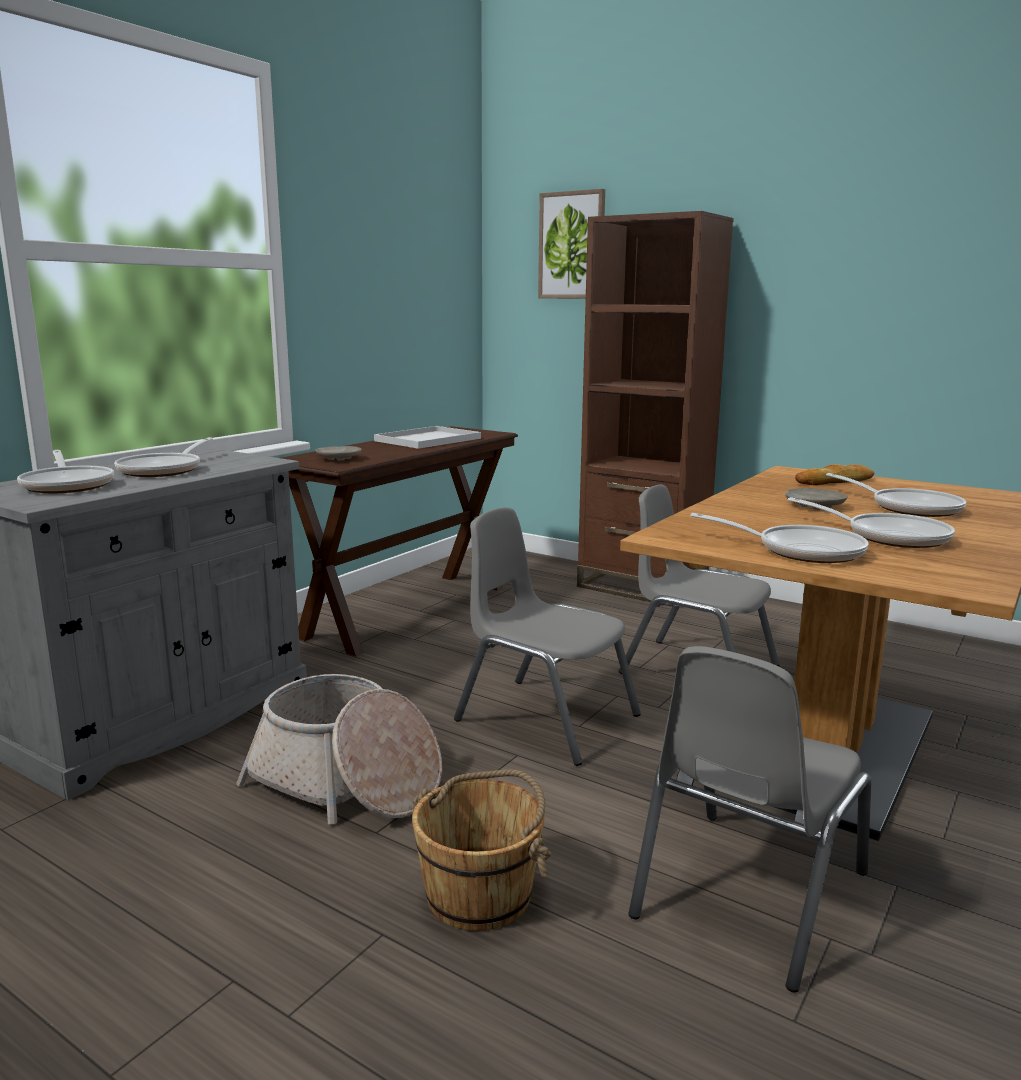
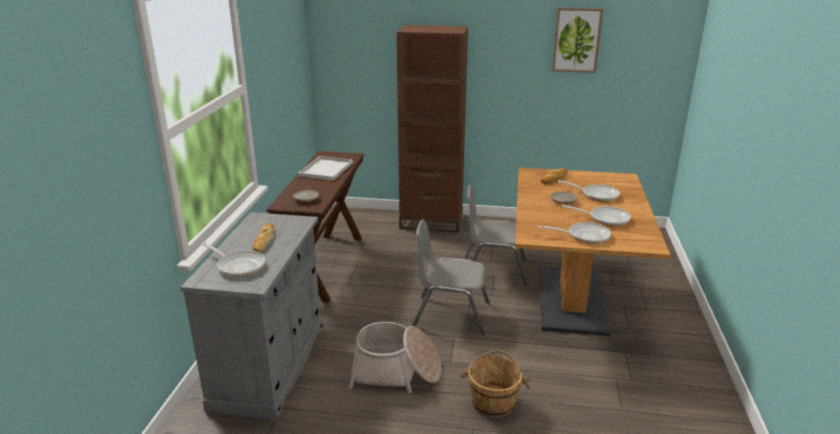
camera: 25 degrees left, 10 degrees up
frying pan [114,437,213,477] -> bread [253,223,274,253]
picture [538,189,605,299] -> picture moved to [552,7,603,73]
grey chair [629,646,871,993] -> none

